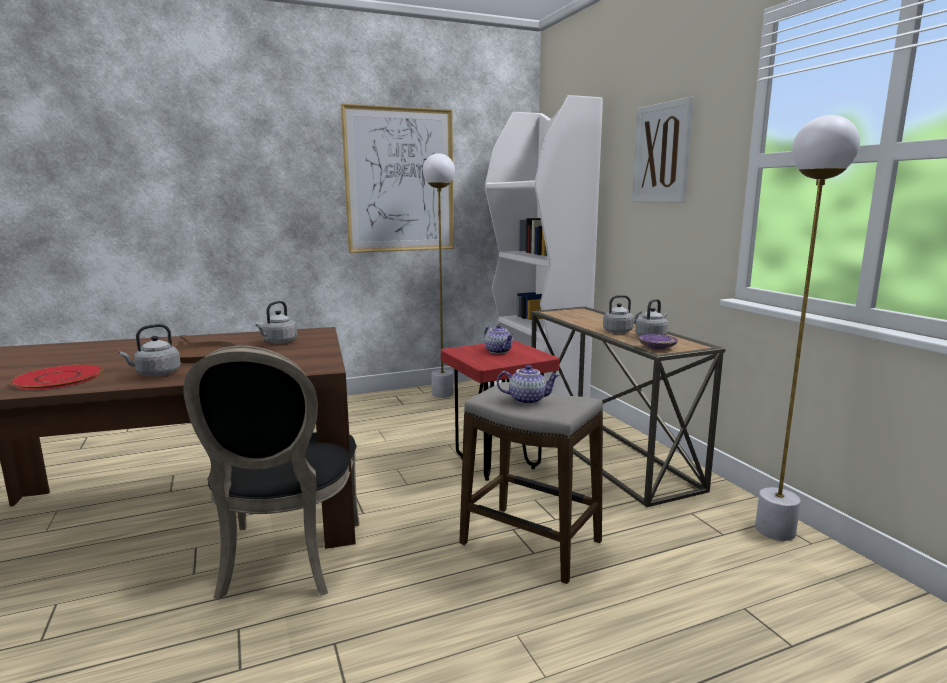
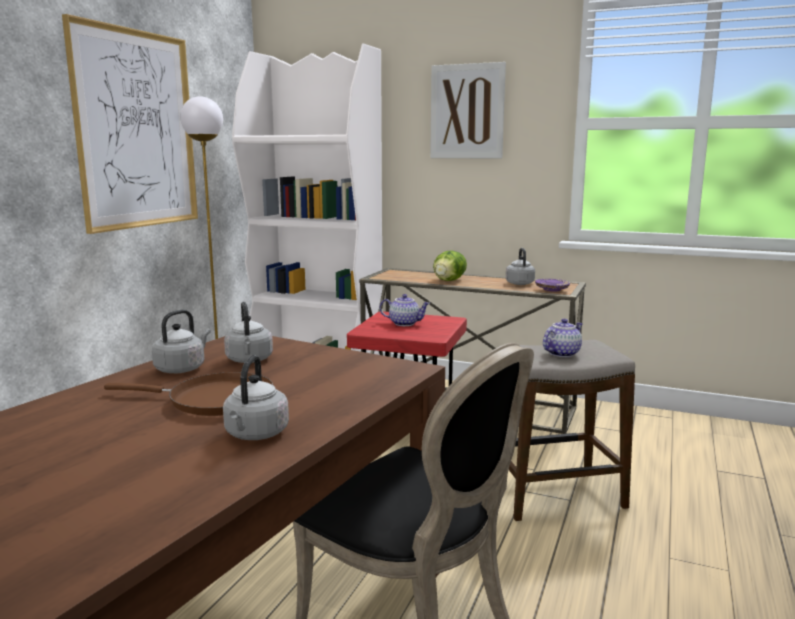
camera: 45 degrees left, 0 degrees up
red plate [9,364,103,390] -> none
grey kettle [603,295,642,333] -> grey kettle moved to [152,309,211,373]
white floor lamp [755,115,860,541] -> none
none -> lettuce [433,250,467,281]

